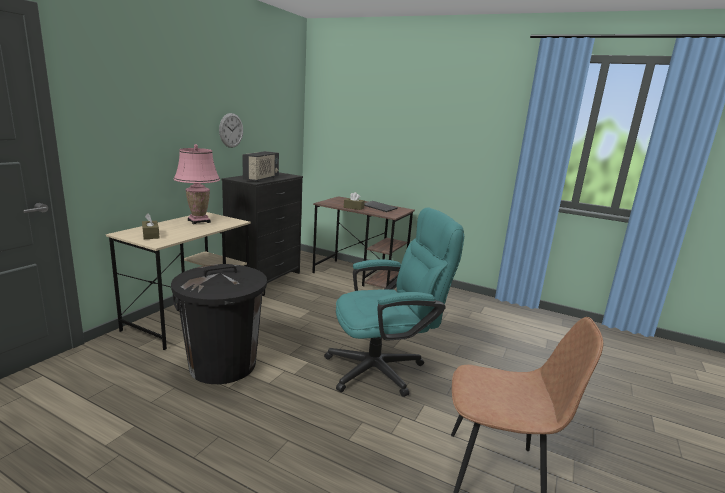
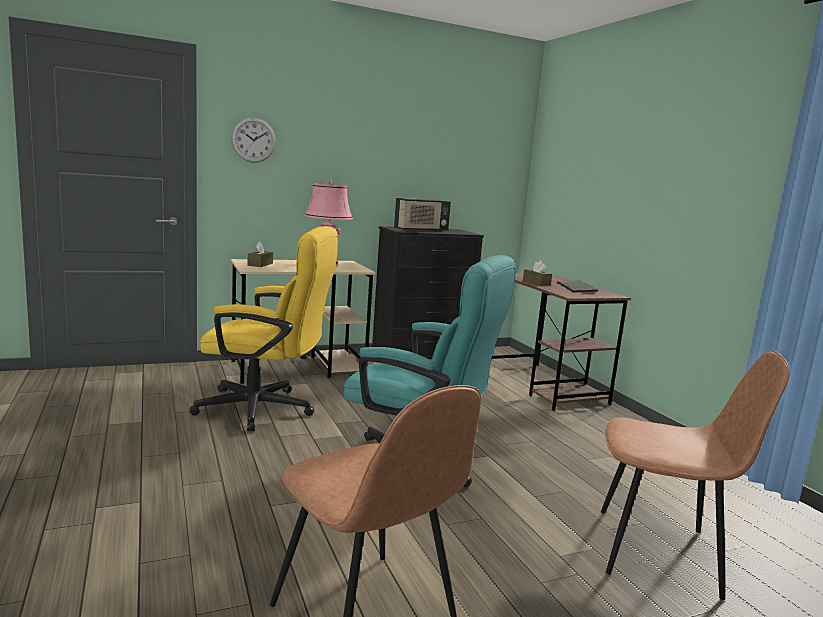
camera: 40 degrees right, 5 degrees down
black trash can [171,264,267,384] -> yellow office chair [189,226,338,431]
wall clock [219,113,243,148] -> wall clock moved to [231,117,276,163]
none -> brown chair [601,350,790,600]

